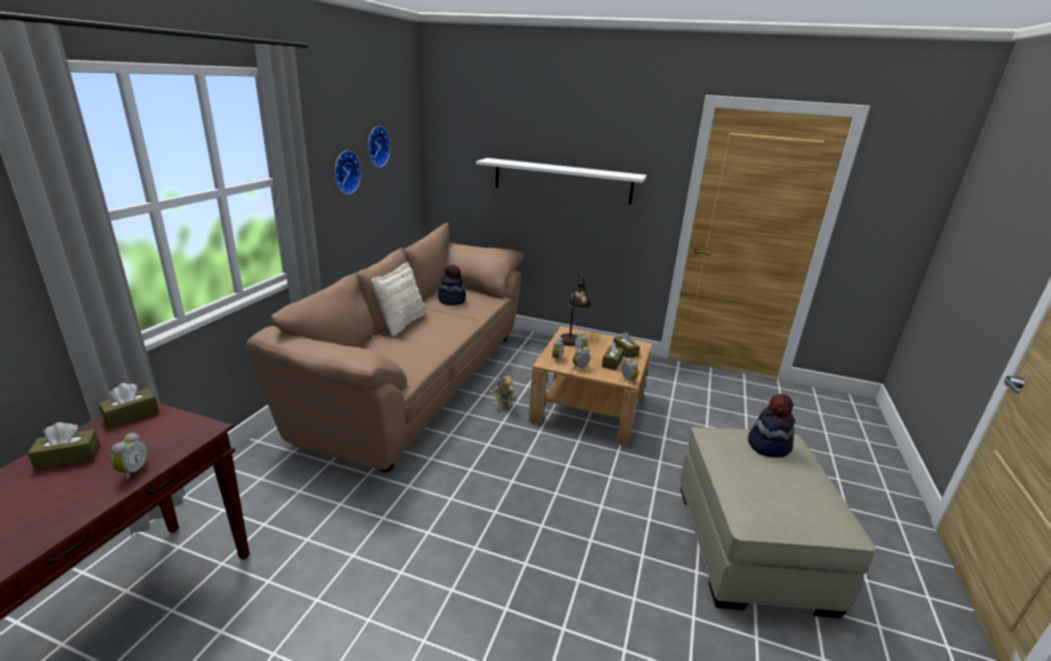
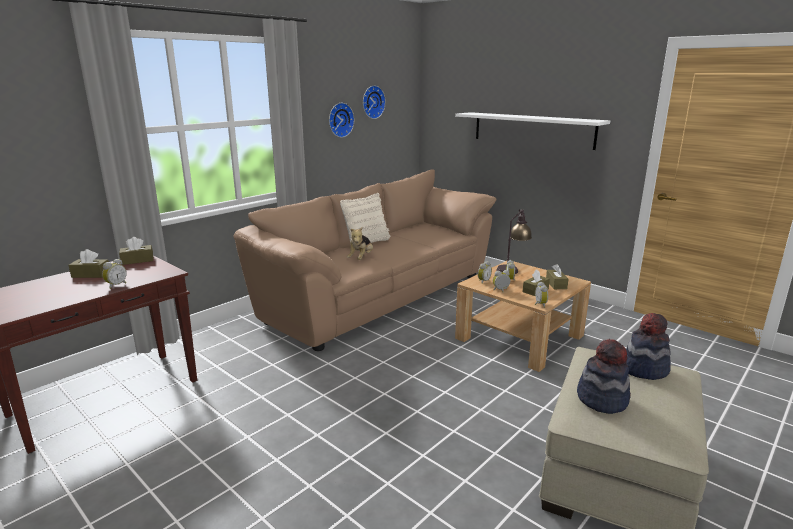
camera: 25 degrees right, 5 degrees down
hat [438,265,466,305] -> hat moved to [577,339,631,414]
plush toy [490,374,514,407] -> plush toy moved to [347,227,373,260]

